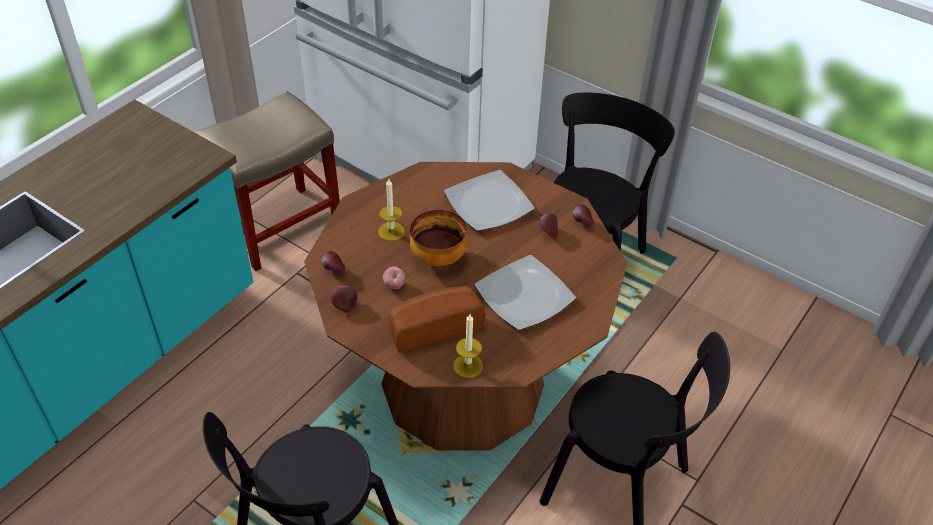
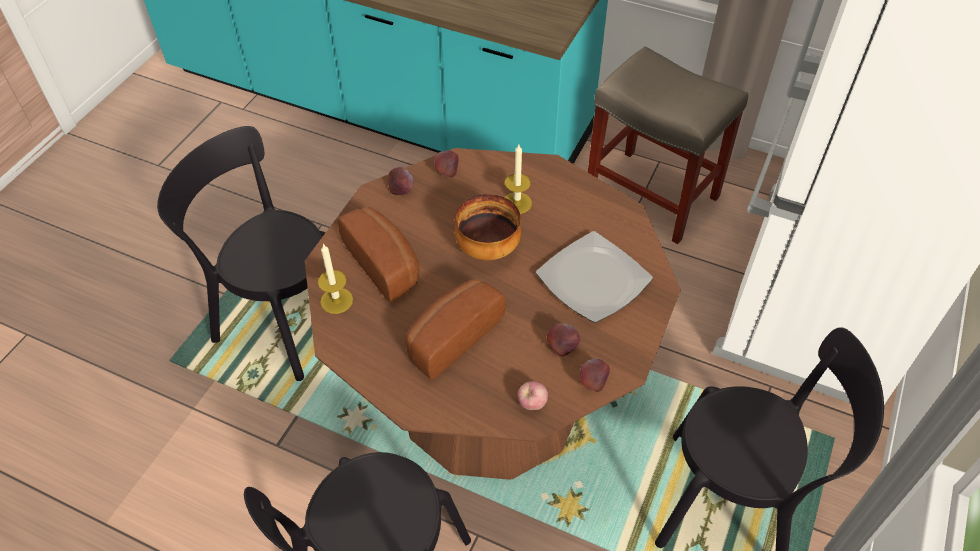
camera: 80 degrees right, 5 degrees up
apple [383,266,406,289] -> apple moved to [518,381,548,410]
plate [475,255,576,330] -> bread [405,279,506,380]

